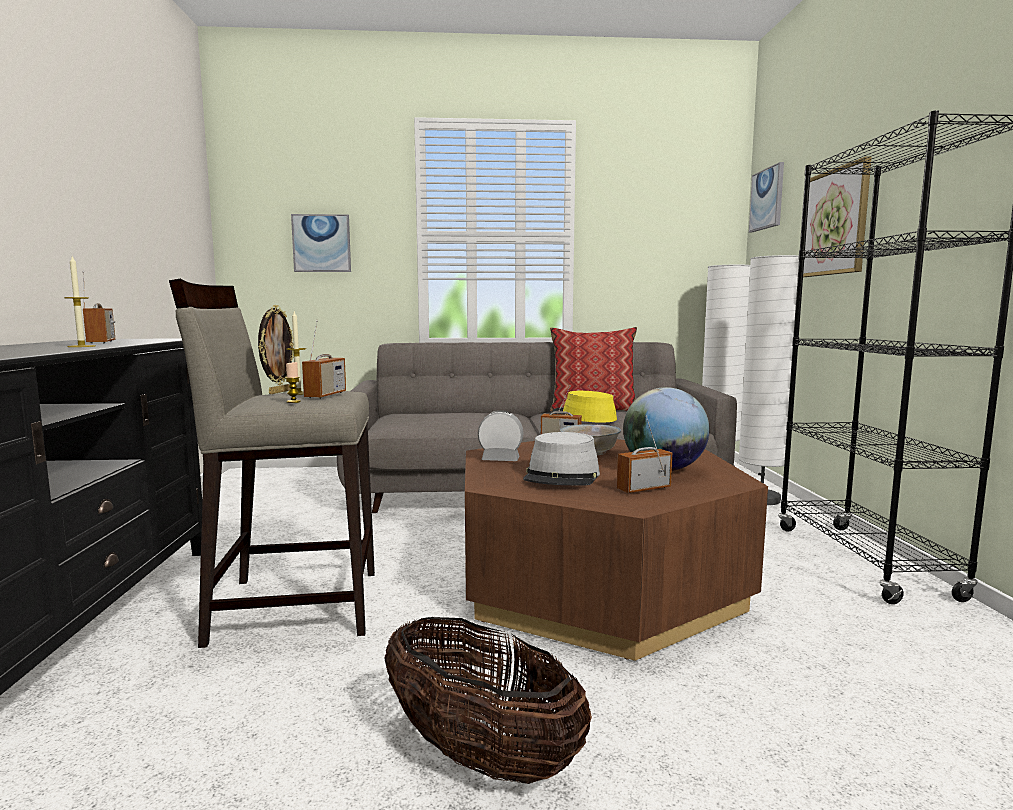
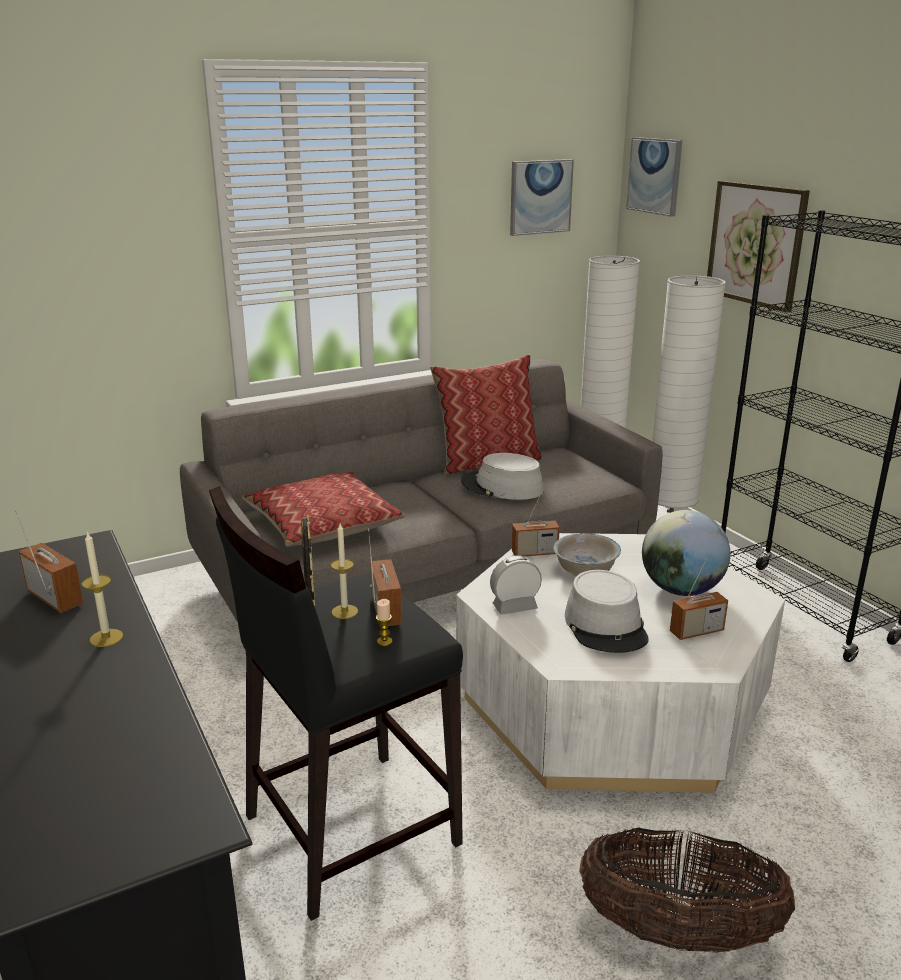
camera: 25 degrees left, 15 degrees up
beige stool [169,278,375,648] -> black stool [209,486,463,921]
picture [291,214,351,272] -> picture moved to [510,159,574,236]
brown coffee table [465,439,768,661] -> white coffee table [456,533,785,793]
yellow hat [553,391,617,423] -> grey hat [461,453,544,500]
radio [617,415,672,493] -> radio turned 150 degrees counterclockwise [670,558,728,640]
none -> pillow [242,472,405,547]

